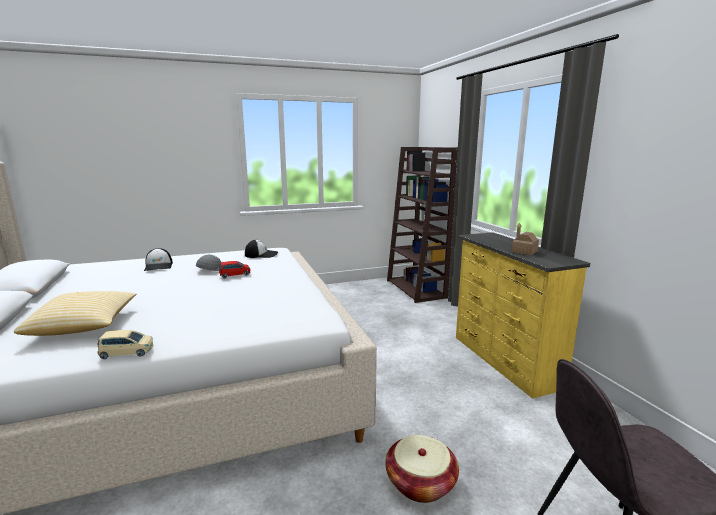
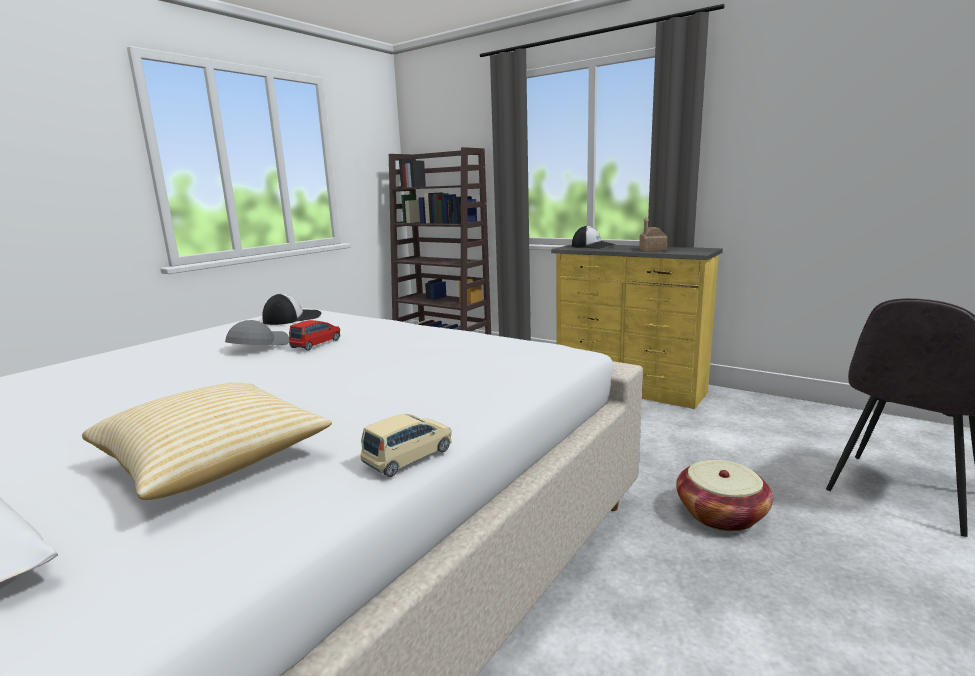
camera: 35 degrees left, 0 degrees up
cap [144,248,173,271] -> cap moved to [572,226,615,249]

